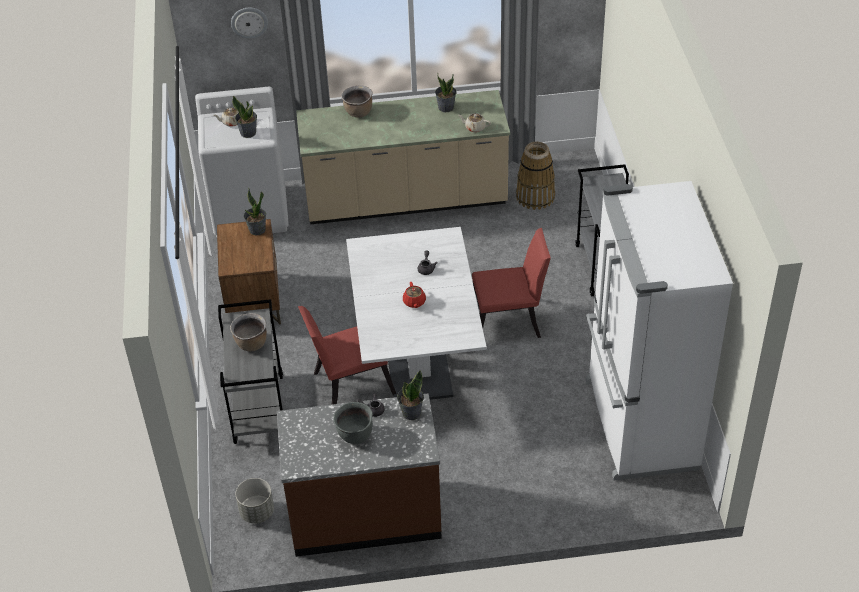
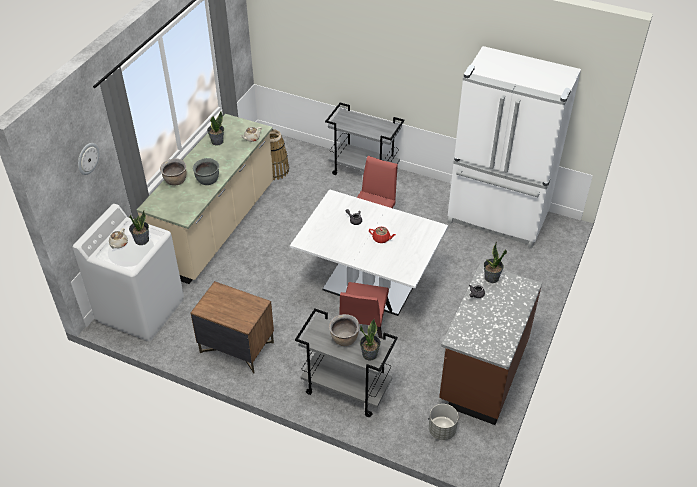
camera: 60 degrees left, 0 degrees up
potted plant [244,187,266,235] -> potted plant moved to [360,319,381,360]
grey cooking pot [333,402,373,444] -> grey cooking pot moved to [193,158,219,185]

